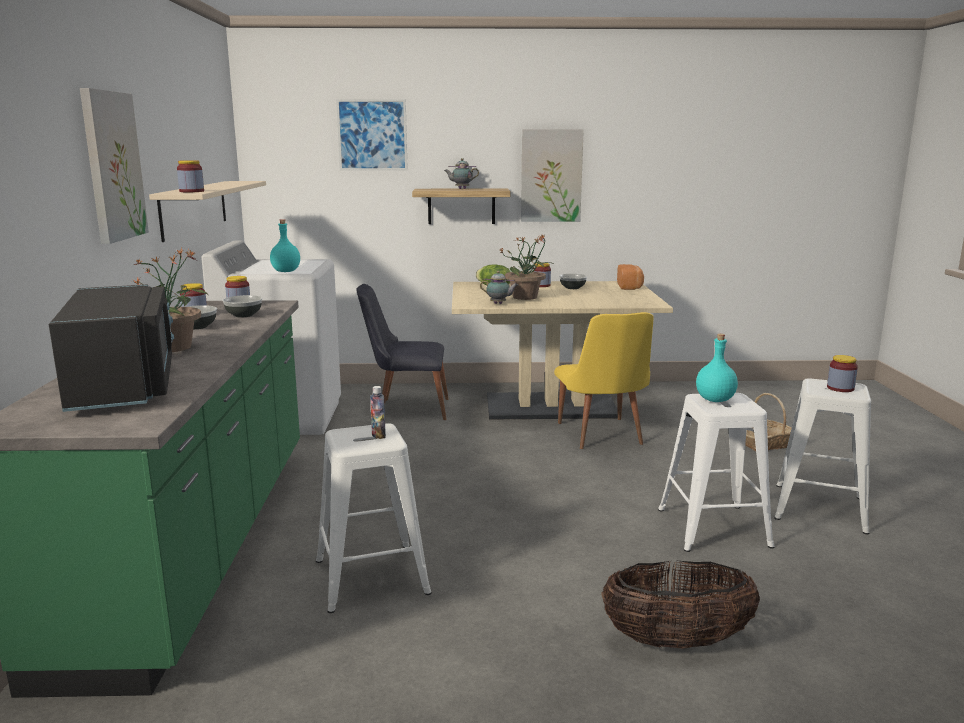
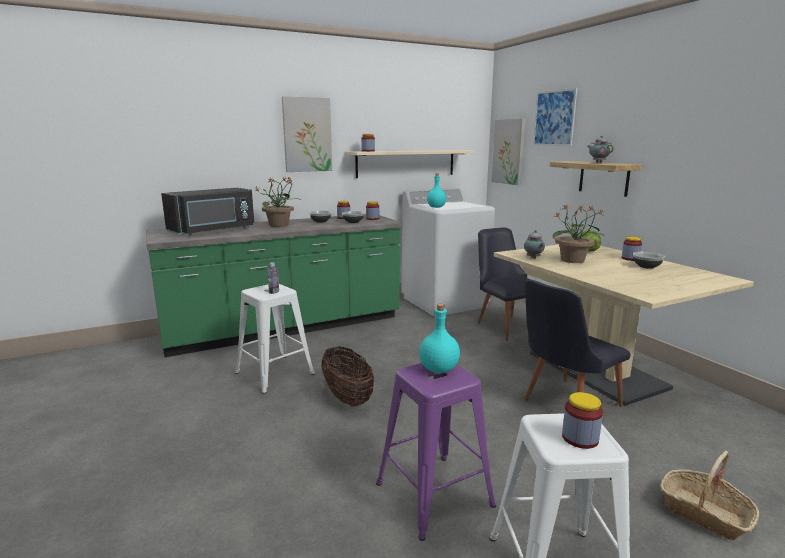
camera: 65 degrees right, 0 degrees up
picture [521,129,584,222] -> picture moved to [492,119,526,185]
yellow chair [554,312,654,449] -> black chair [525,280,631,407]
basket [601,560,760,649] -> basket moved to [321,347,374,407]
bread [617,264,644,290] -> none
white stool [658,393,775,552] -> purple stool [376,363,496,541]

